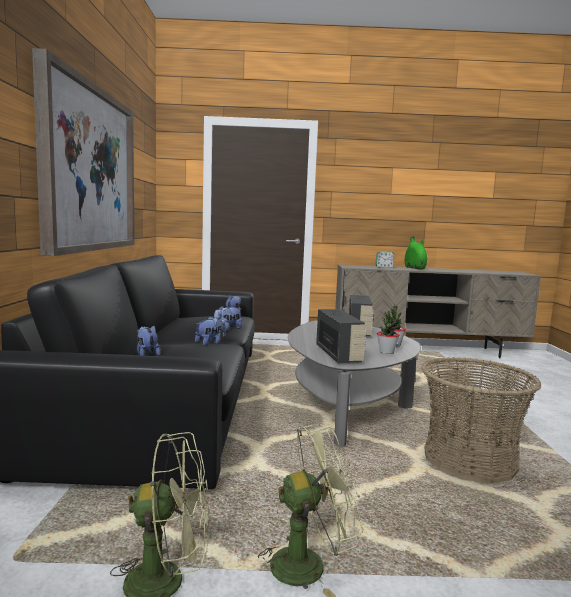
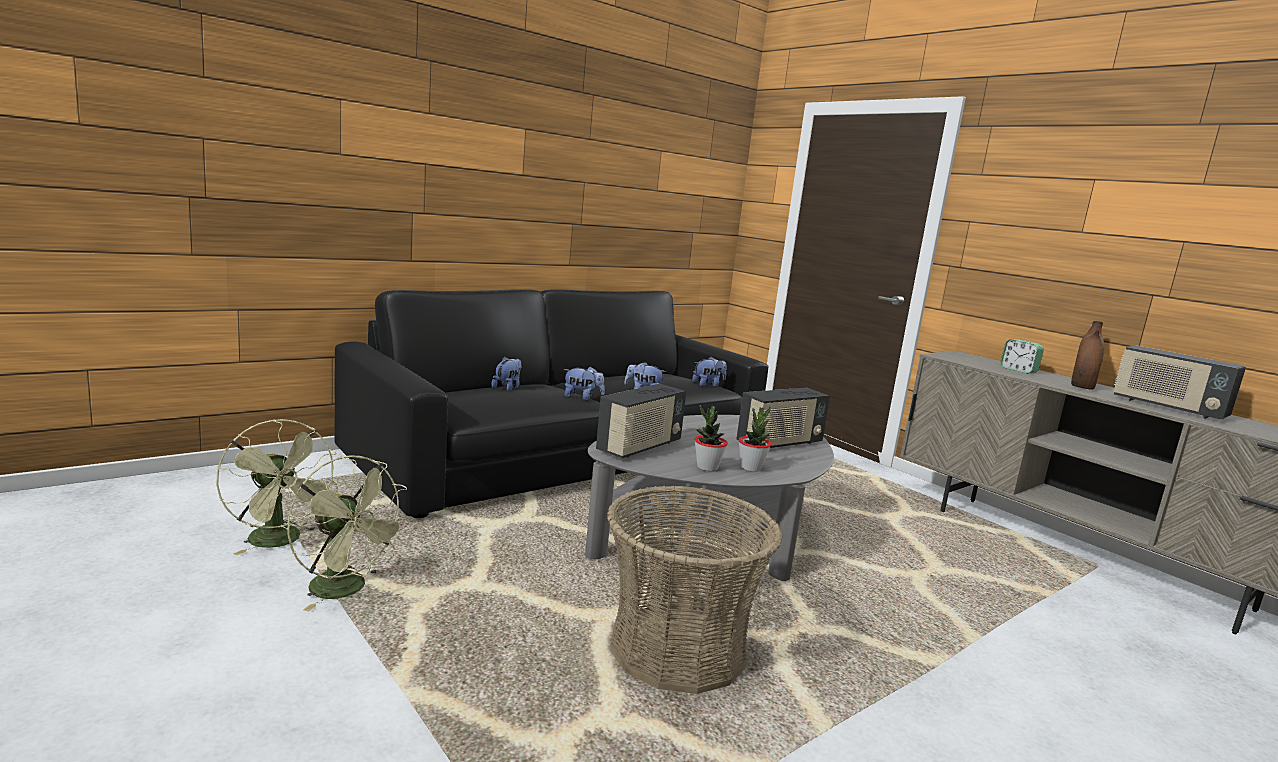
camera: 50 degrees right, 5 degrees up
picture [32,48,135,256] -> none
green vase [405,236,427,269] -> brown vase [1071,321,1105,390]
none -> radio [1114,345,1246,419]

